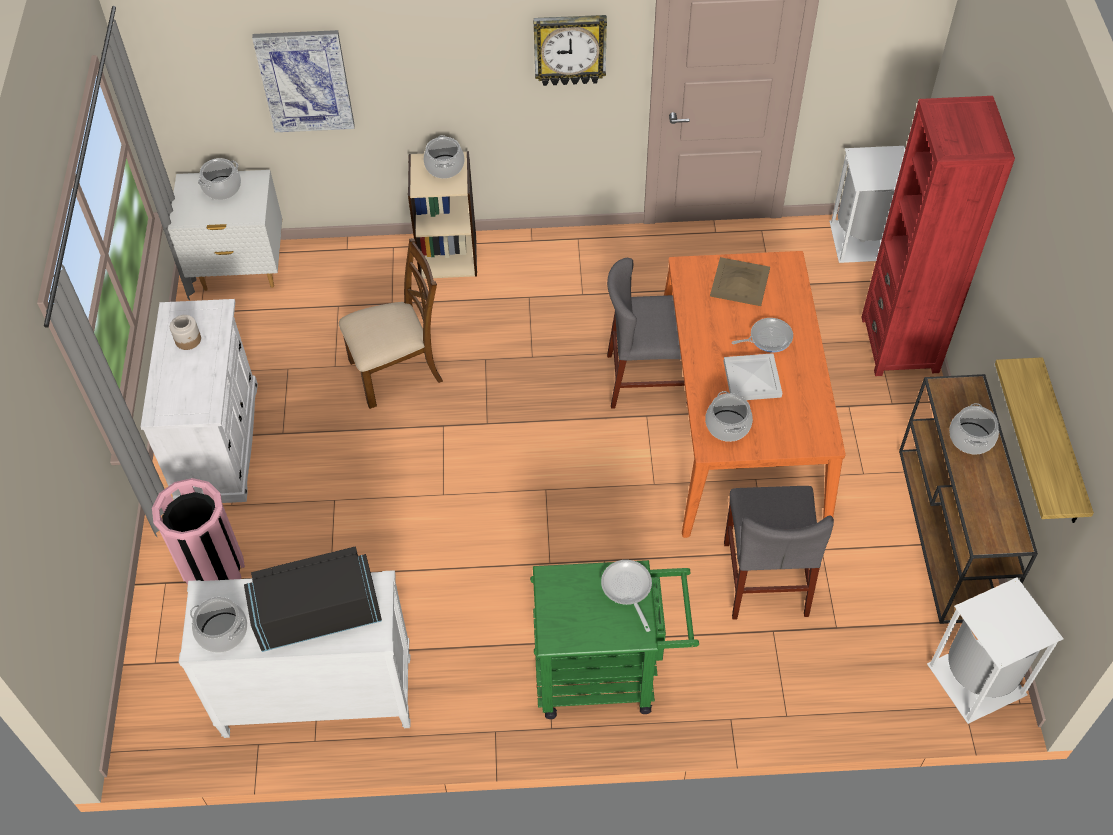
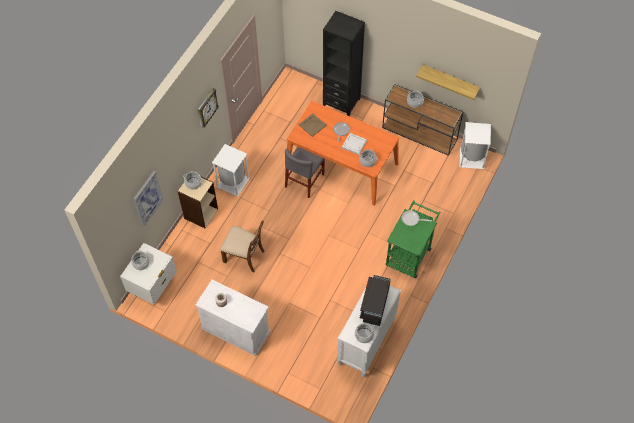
camera: 60 degrees left, 5 degrees up
pink trash can [152,478,245,585] -> none
brown chair [339,238,443,409] -> brown chair turned 105 degrees clockwise [220,220,265,273]
grey chair [724,486,834,620] -> none
white trash can [829,146,905,263] -> white trash can moved to [212,144,250,197]
red bookcase [862,96,1015,376] -> black bookcase [323,11,365,116]

